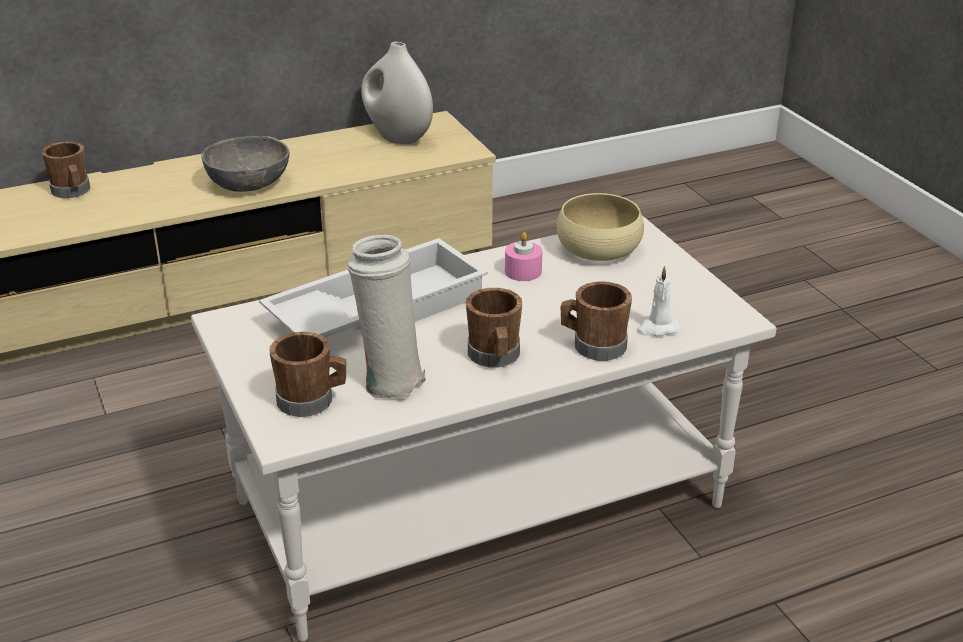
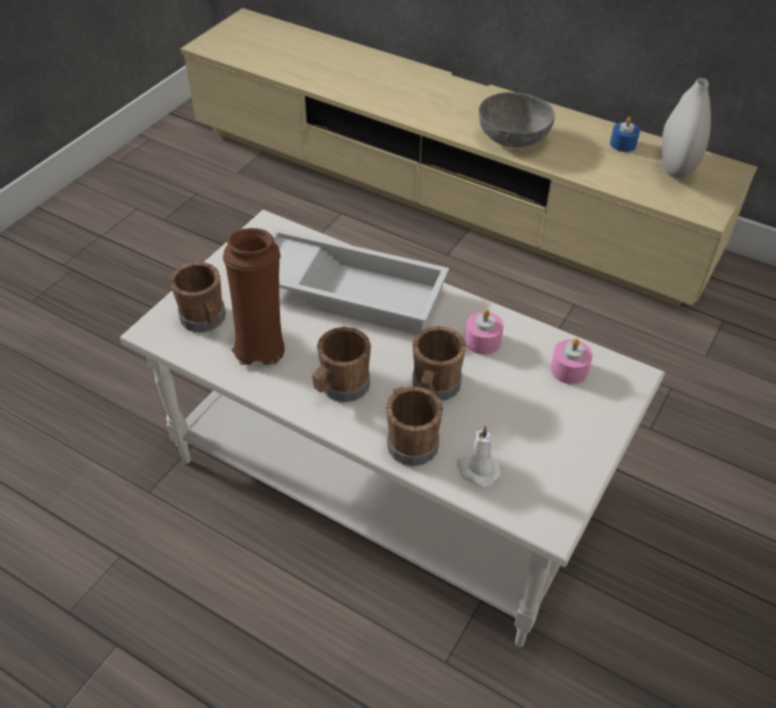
camera: 55 degrees right, 15 degrees up
brown mug [42,142,90,198] -> brown mug moved to [412,326,466,401]
white vase [347,235,426,398] -> brown vase [223,228,285,365]
beige bowl [557,193,644,261] -> pink candle [551,338,593,384]
none -> blue candle [610,117,640,152]

